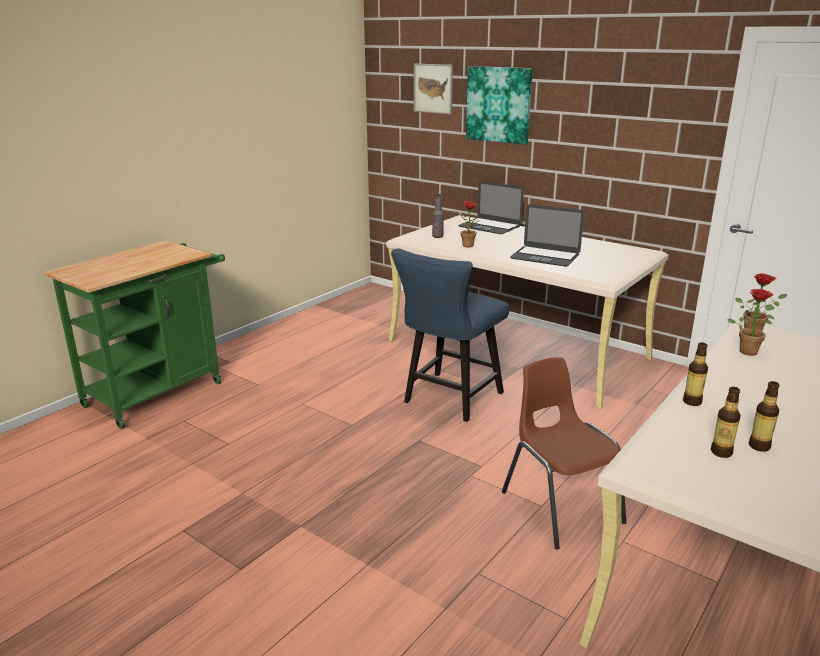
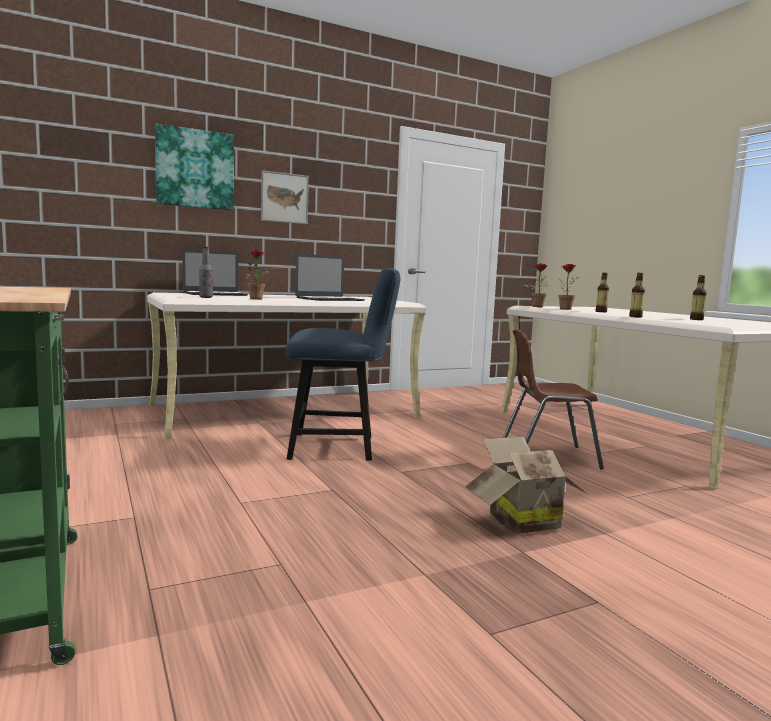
camera: 65 degrees left, 15 degrees down
blue chair [391,248,509,422] -> blue chair turned 60 degrees counterclockwise [286,268,400,461]
picture [414,64,453,114] -> picture moved to [261,170,309,224]
bottle [711,387,741,458] -> bottle moved to [595,272,609,312]
none -> cardboard box [465,436,587,534]

